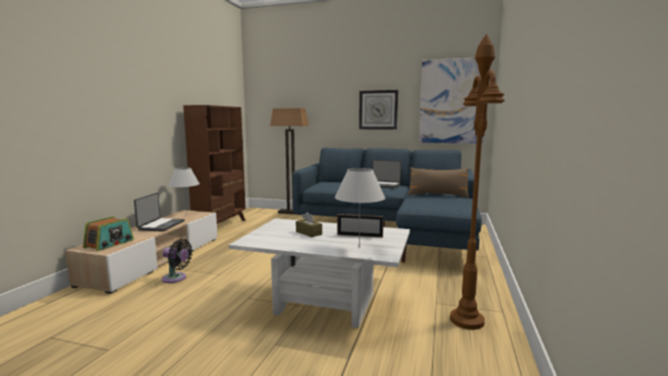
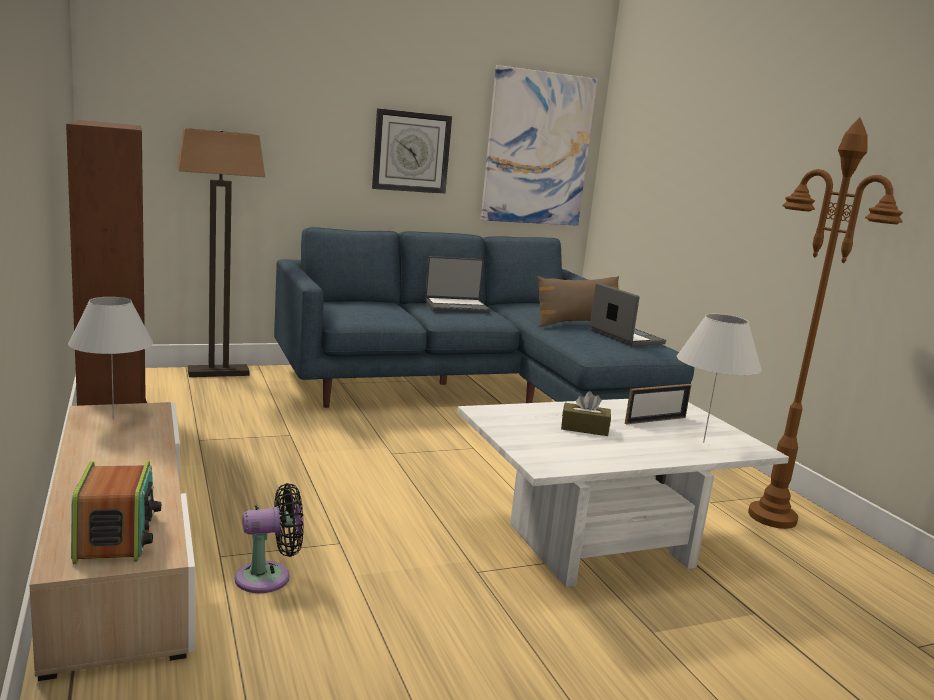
camera: 40 degrees left, 5 degrees up
laptop [134,193,185,232] -> laptop moved to [590,283,666,347]

